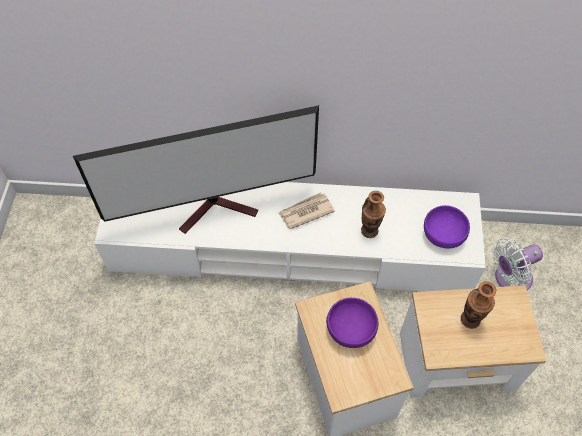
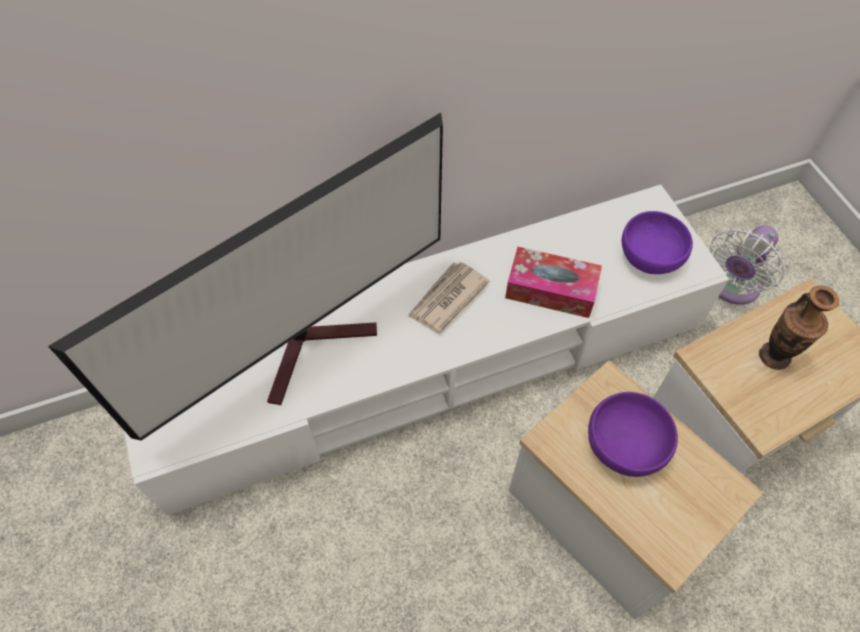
camera: 25 degrees left, 0 degrees up
vase [361,191,386,238] -> tissue box [505,247,602,318]

